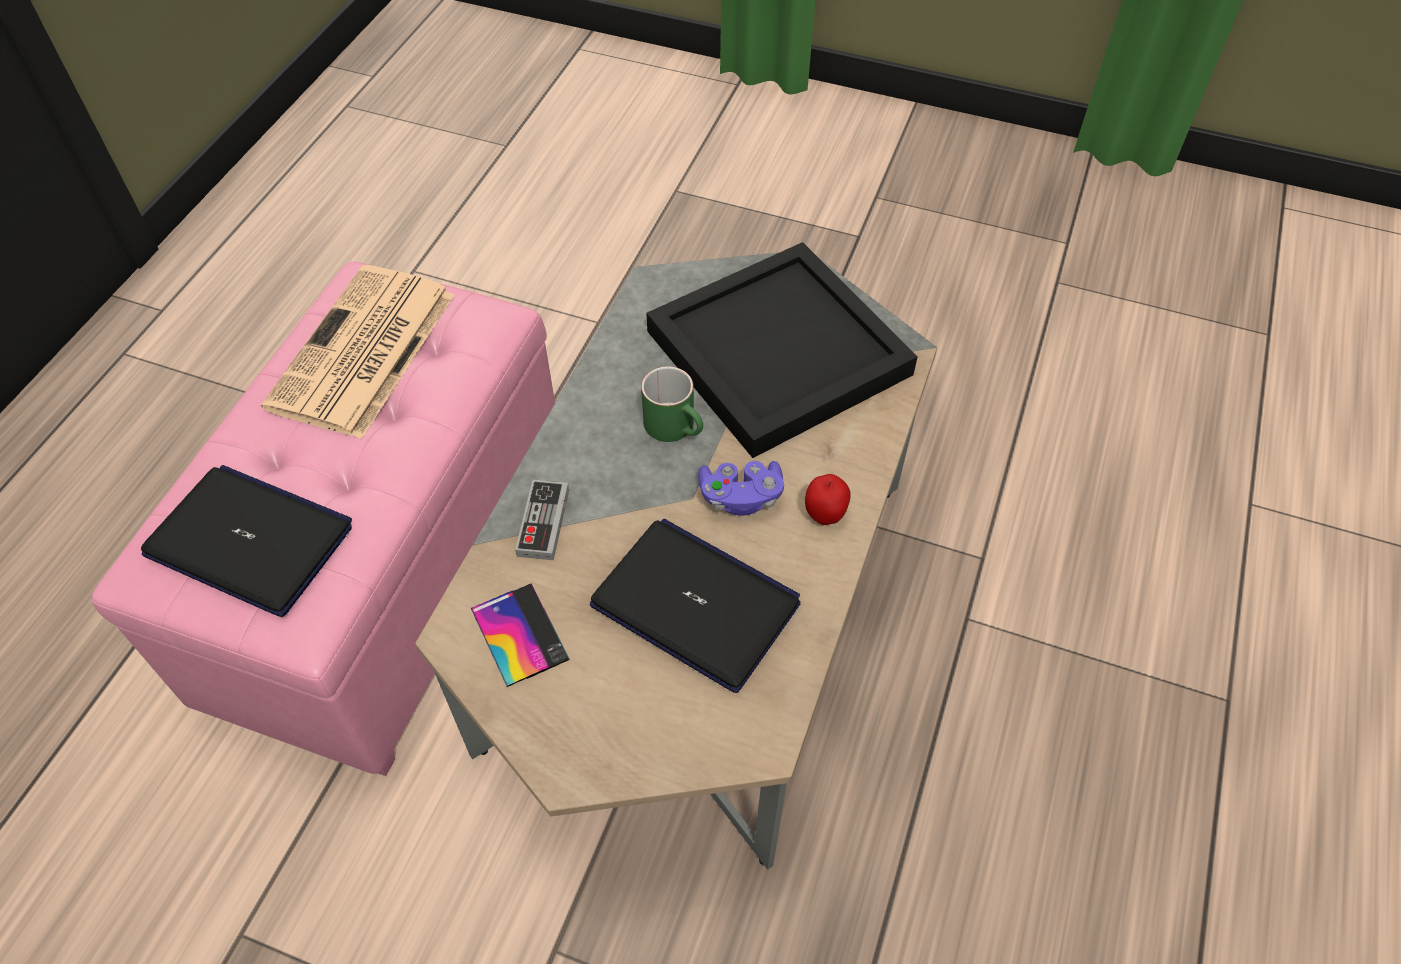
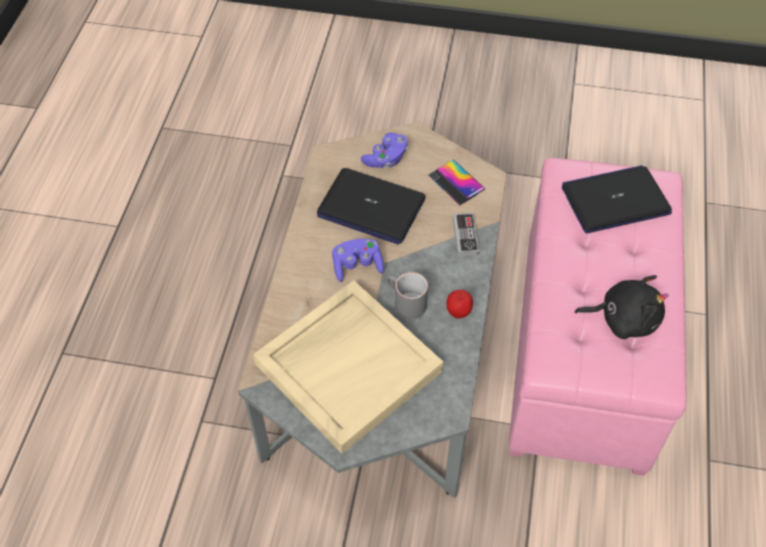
camera: 170 degrees right, 0 degrees up
laptop [141,465,352,617] -> laptop turned 150 degrees clockwise [562,165,672,233]
newspaper [261,265,454,439] -> black plush toy [574,275,669,339]
green mug [641,366,703,442] -> grey mug [386,272,428,319]
black tray [646,242,918,458] -> beige tray [253,281,444,454]
apple [805,474,851,525] -> apple moved to [446,290,473,318]
none -> purple game controller [361,133,408,168]

